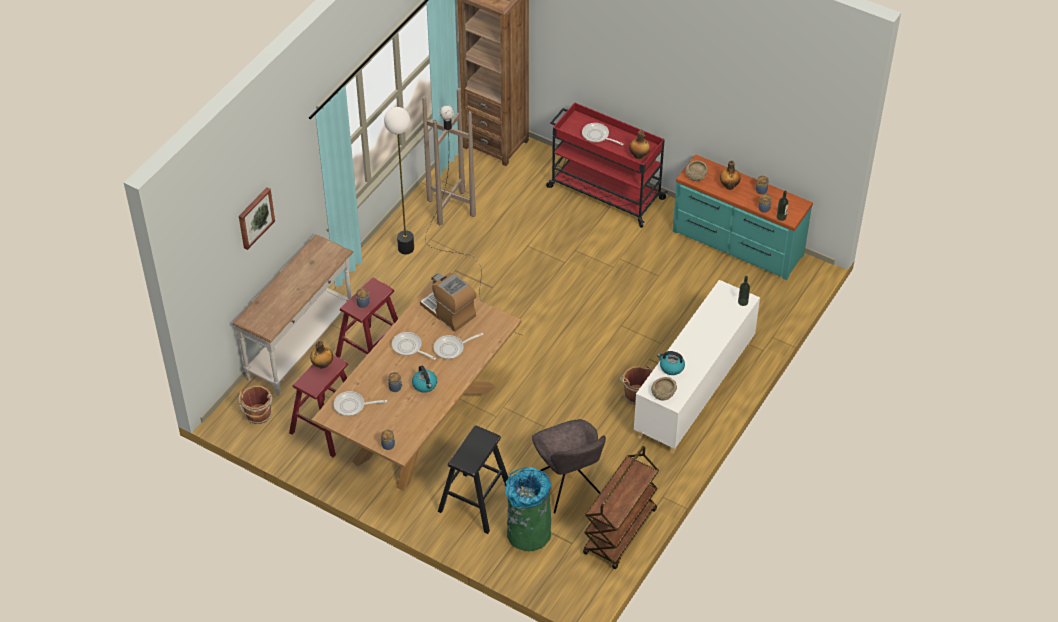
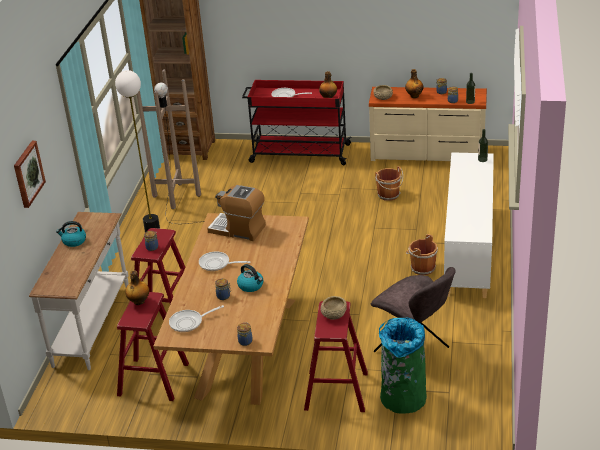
camera: 20 degrees left, 15 degrees down
brown bucket [238,386,273,424] -> brown bucket moved to [375,166,403,201]
frying pan [434,333,483,359] -> none
black stool [438,426,509,534] -> red stool [304,301,368,412]
brown cart [583,446,659,569] -> none
beige bowl [651,377,677,400] -> beige bowl moved to [320,296,347,320]
kettle [657,351,685,375] -> kettle moved to [56,221,86,247]
turquoise dresser [673,154,813,280] -> beige dresser [369,87,487,161]

